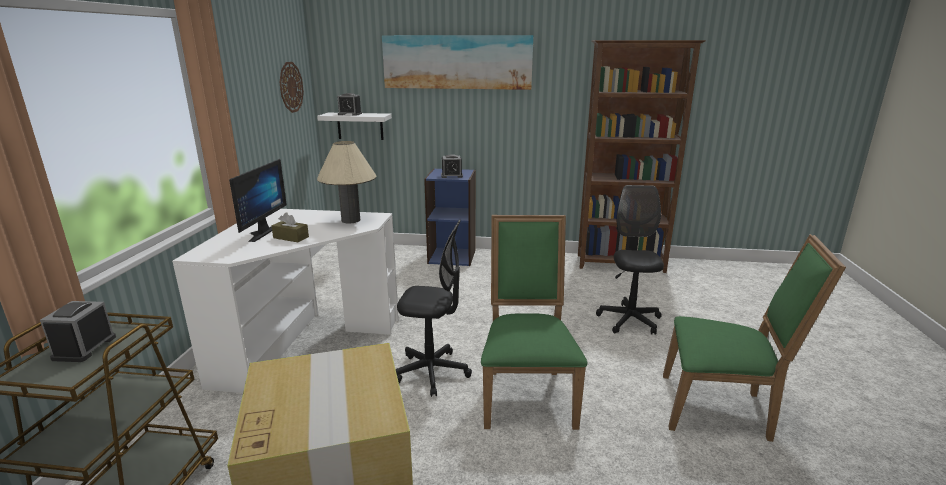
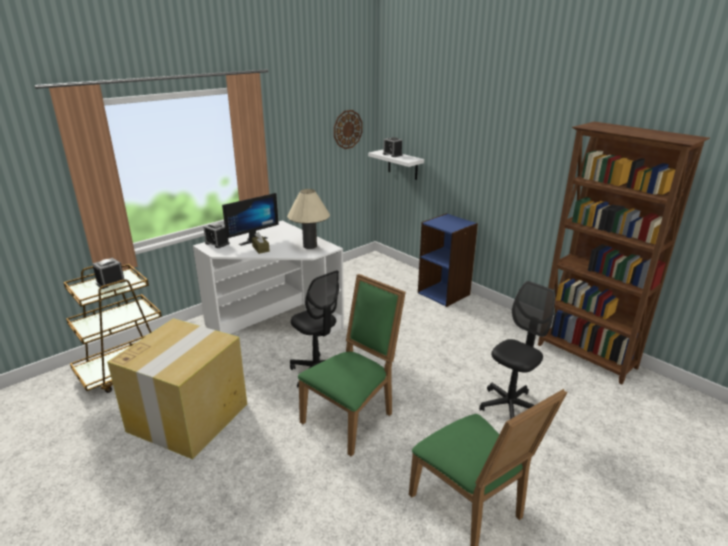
camera: 40 degrees right, 5 degrees up
picture [382,35,533,90] -> none
alarm clock [441,154,463,178] -> alarm clock moved to [204,222,230,248]

